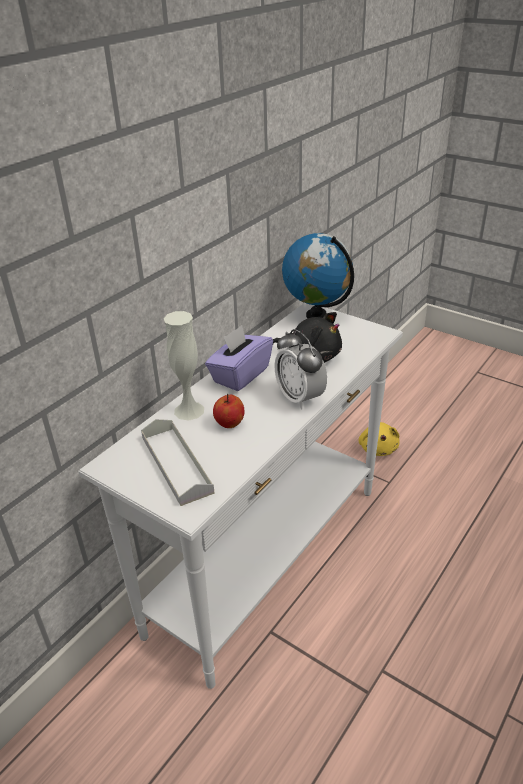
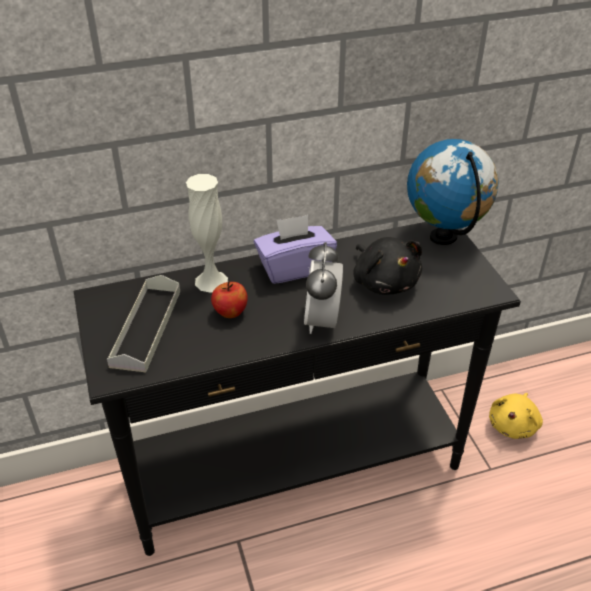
camera: 35 degrees right, 5 degrees up
white console table [78,303,403,689] -> black console table [74,222,521,556]

